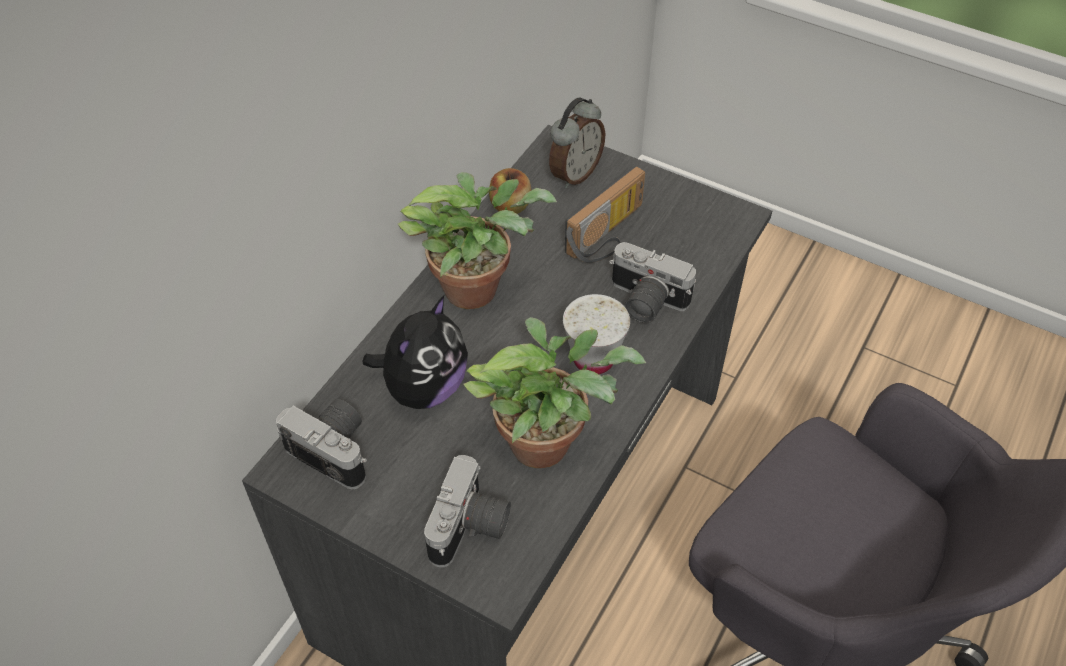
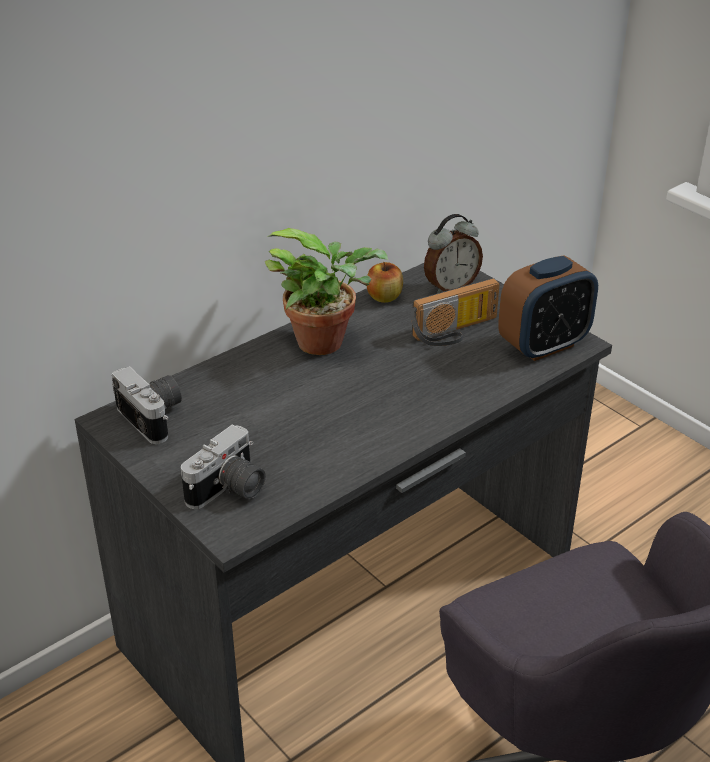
camera: 20 degrees right, 15 degrees down
plush toy [362,296,468,409] -> none
potted plant [463,317,646,468] -> none
white cup [563,294,630,374] -> none
camera [609,242,696,323] -> none
none -> alarm clock [498,256,598,361]

